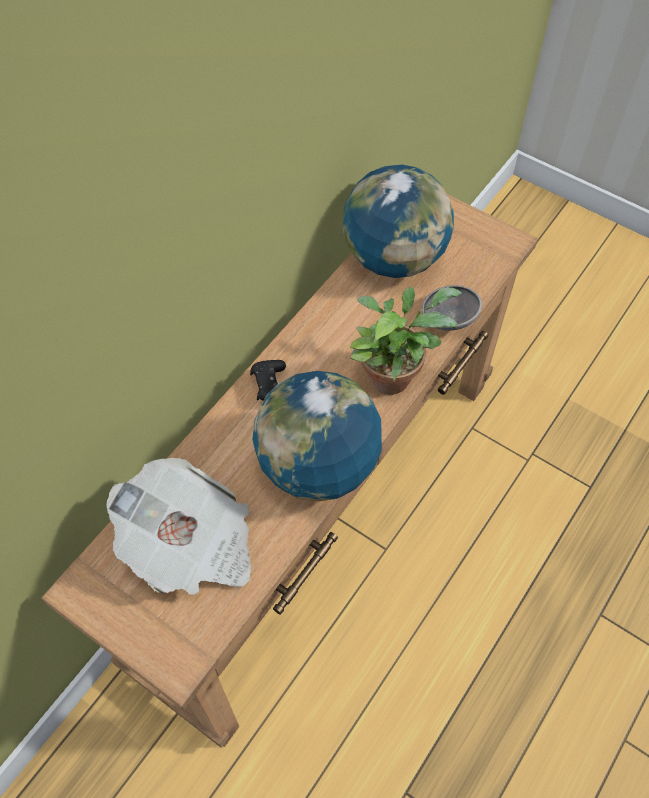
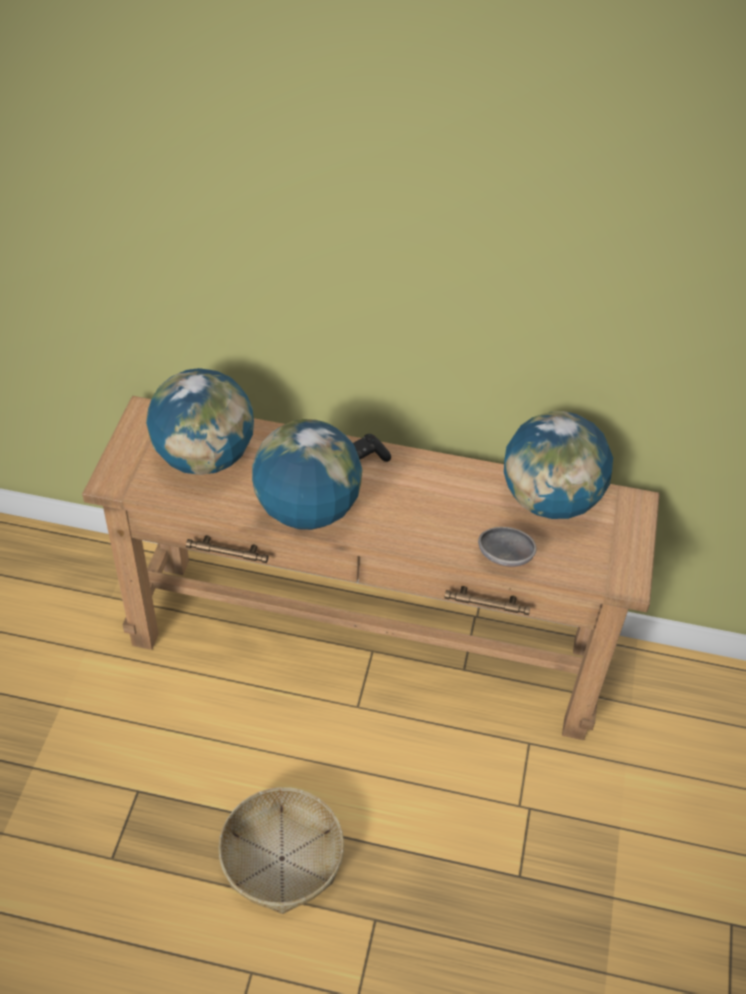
camera: 65 degrees right, 10 degrees down
newspaper [106,458,251,595] -> globe [146,368,254,475]
potted plant [350,287,461,395] -> none
none -> basket [218,787,344,914]

